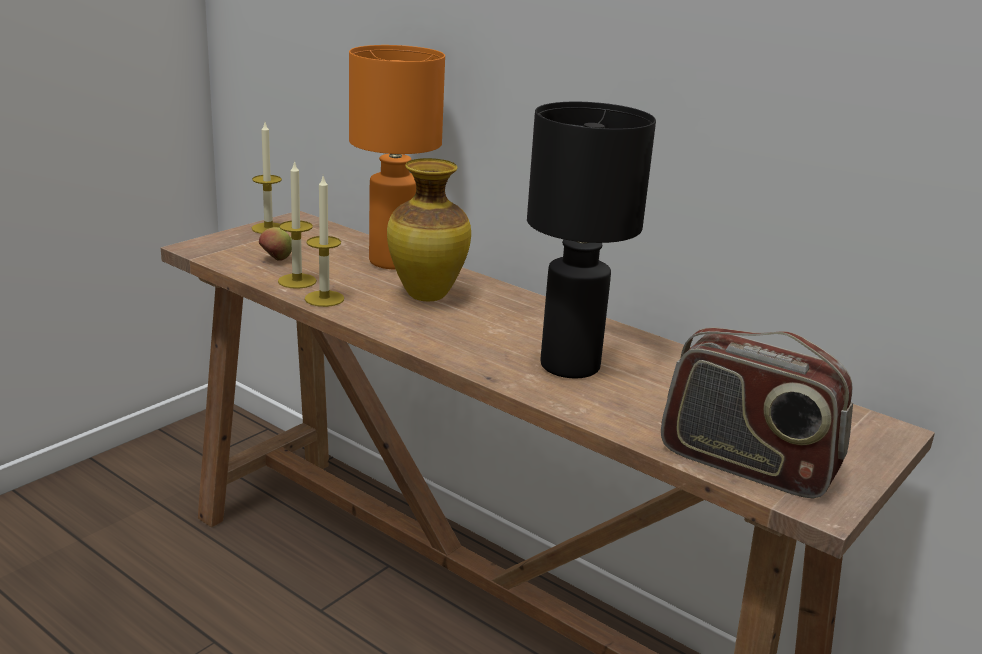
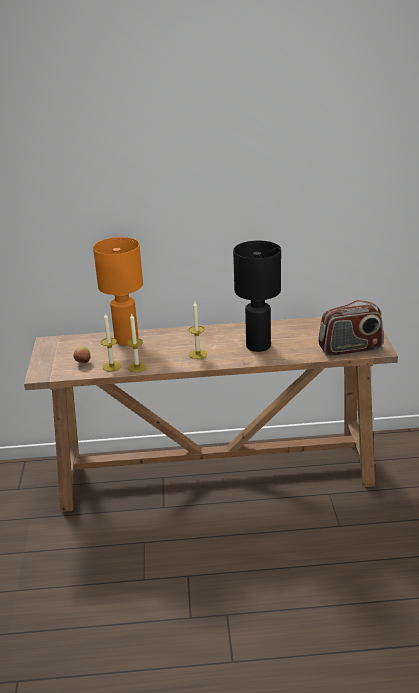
camera: 40 degrees left, 5 degrees up
candle [252,123,282,234] -> candle moved to [189,302,207,359]
vase [387,158,471,301] -> none

